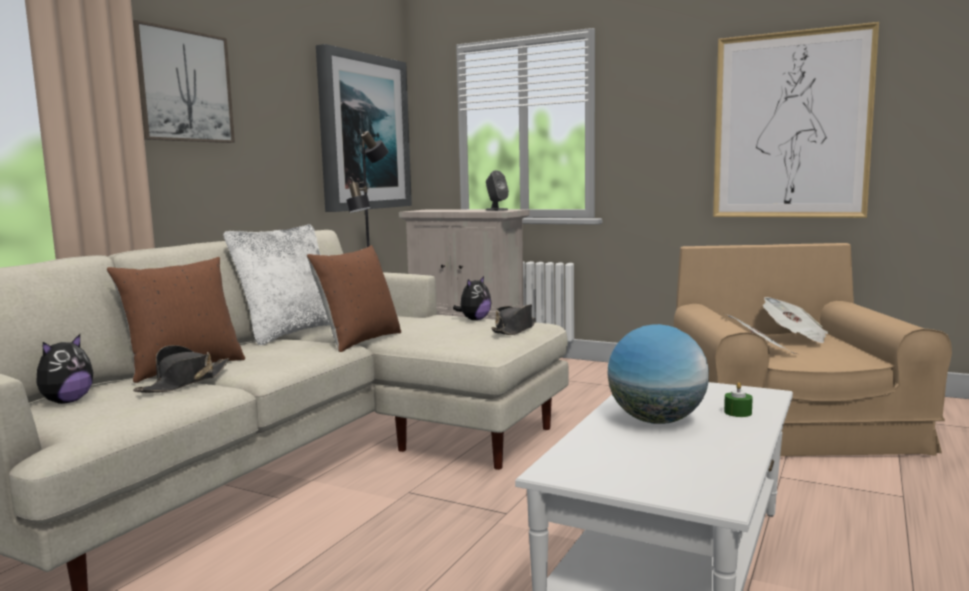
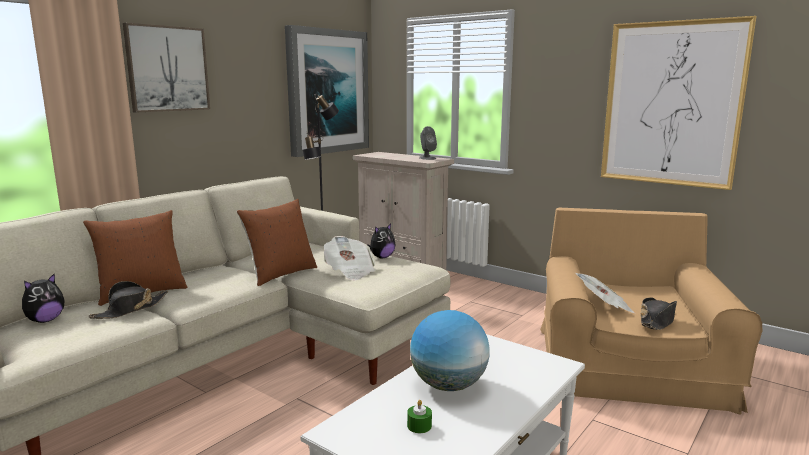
camera: 10 degrees right, 5 degrees up
white pillow [223,224,330,346] -> none
black hat [491,304,536,335] -> black hat moved to [641,297,677,330]
green candle [724,382,753,417] -> green candle moved to [407,400,432,433]
newspaper [763,297,828,343] -> newspaper moved to [324,236,376,281]

